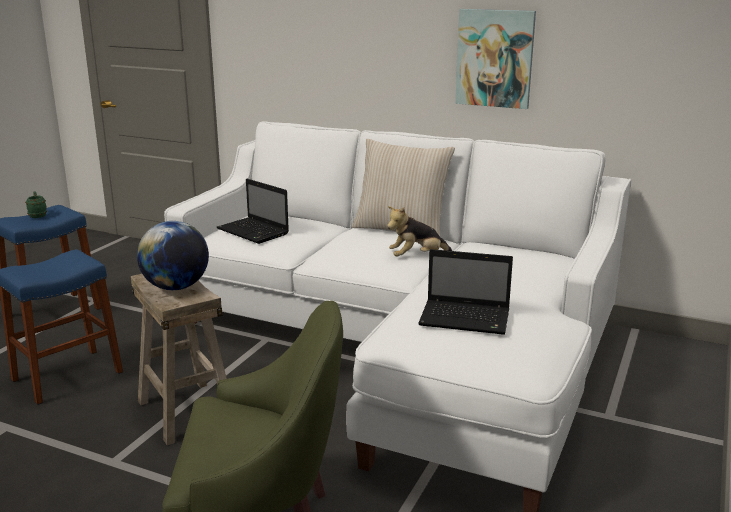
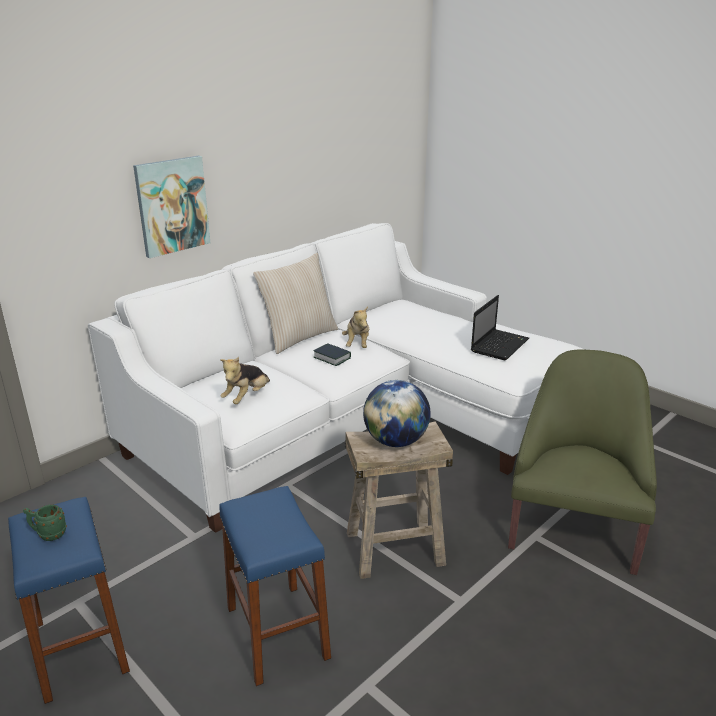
camera: 70 degrees left, 5 degrees up
laptop [217,179,289,244] -> plush toy [220,357,270,404]
picture [455,9,536,109] -> picture moved to [133,156,210,258]
none -> book [313,343,351,366]

